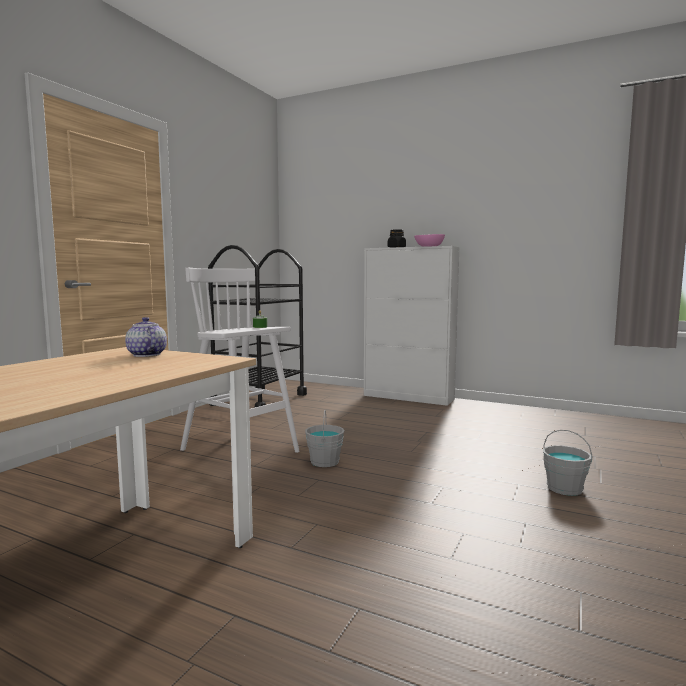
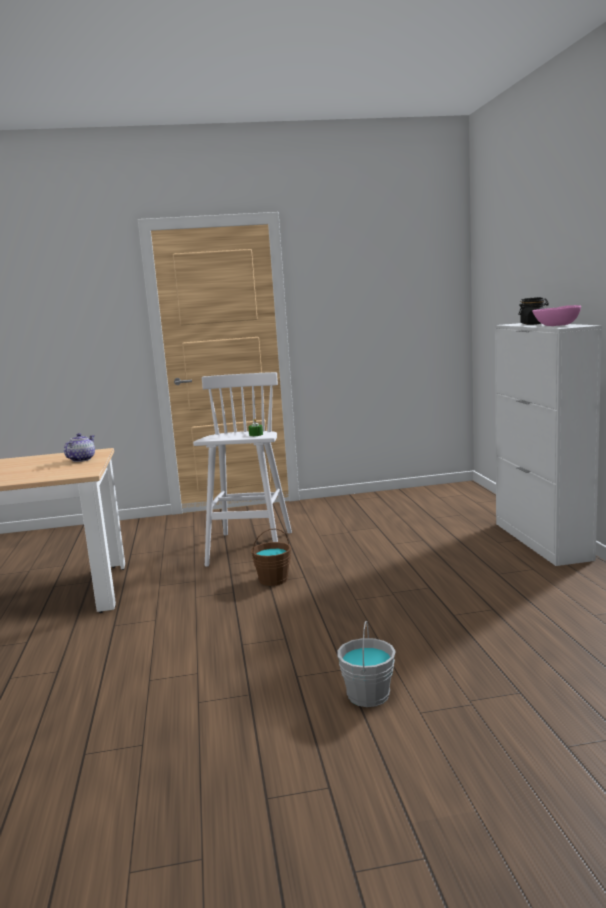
camera: 55 degrees right, 5 degrees up
black cart [208,245,307,407] -> none
grey bucket [305,410,345,467] -> brown bucket [251,528,291,586]

